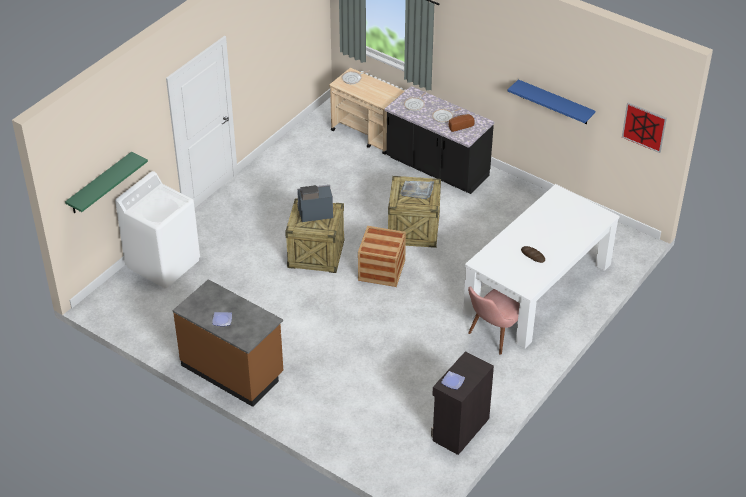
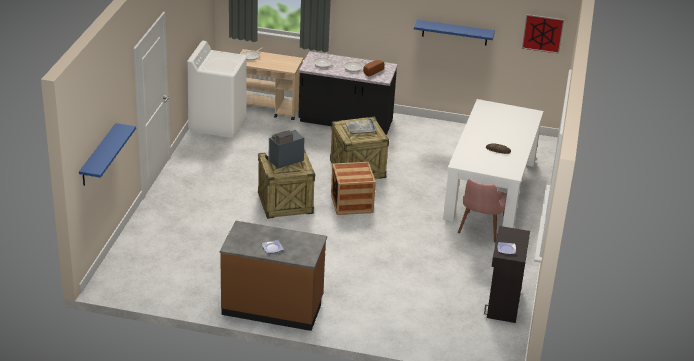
camera: 25 degrees left, 10 degrees down
green shelf [65,152,148,214] -> blue shelf [79,123,136,186]
white washing machine [115,171,200,289] -> white washing machine moved to [187,41,247,138]

